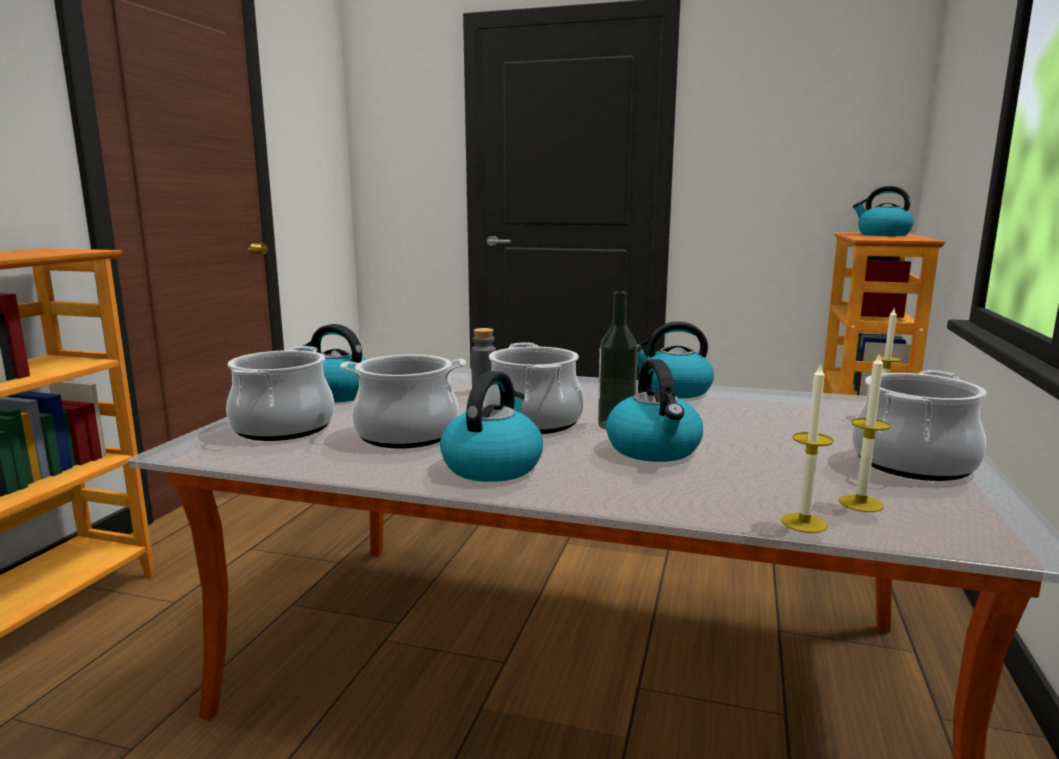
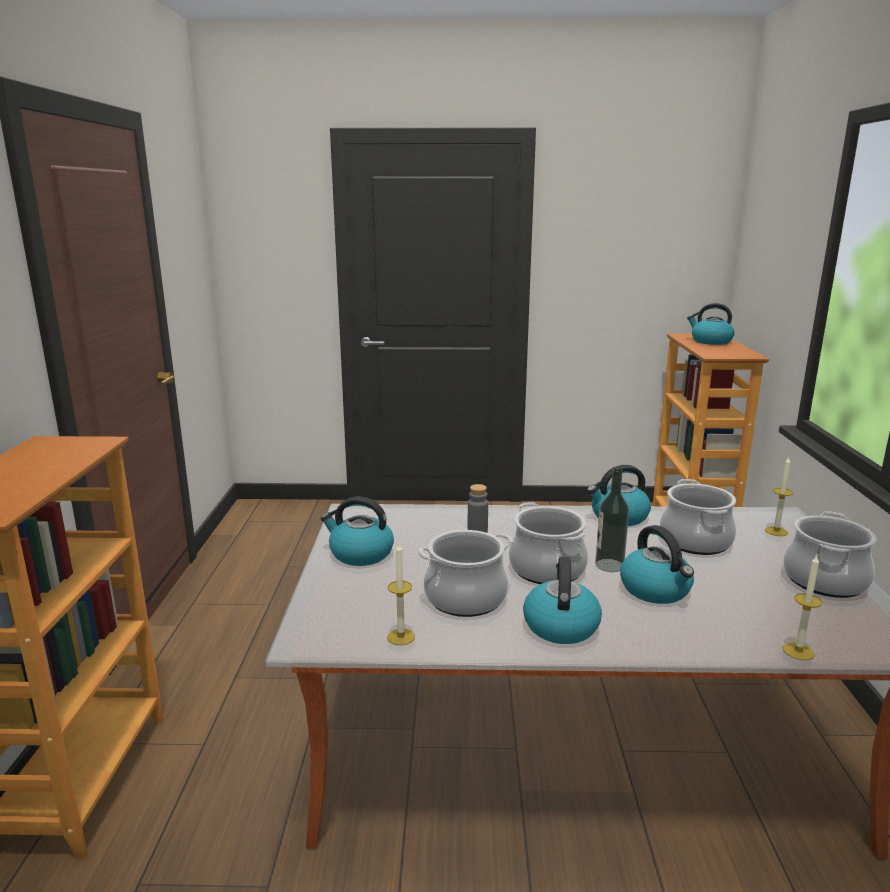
camera: 15 degrees left, 5 degrees up
cooking pot [226,346,334,441] -> cooking pot moved to [660,479,736,555]
candle [839,352,891,512] -> candle moved to [387,544,415,645]

